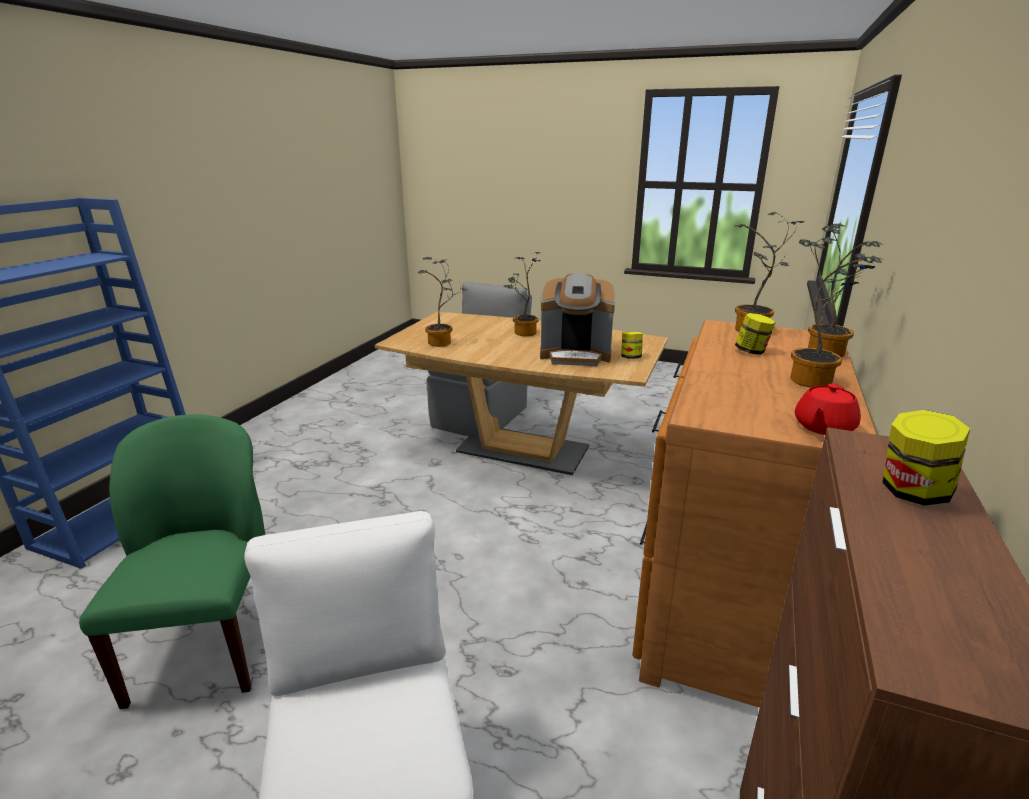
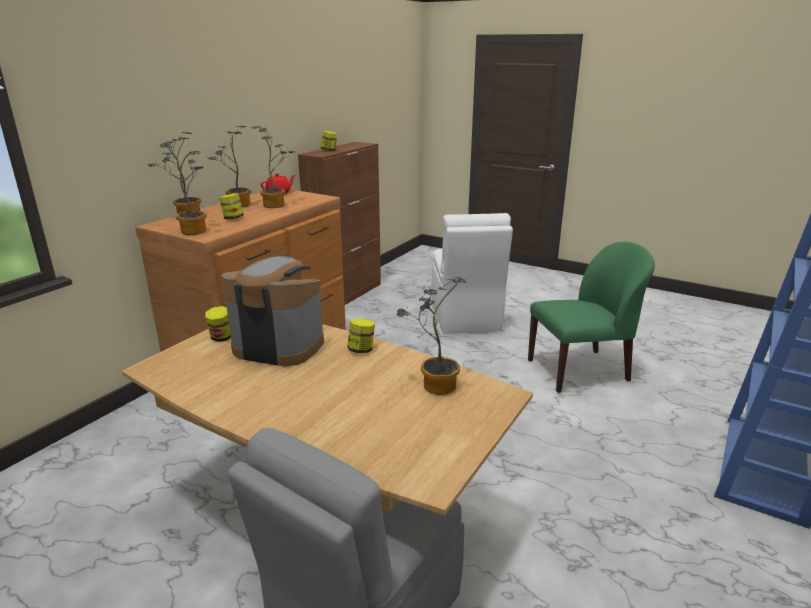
camera: 170 degrees left, 0 degrees up
green chair [79,414,265,709] -> green chair turned 105 degrees counterclockwise [528,242,655,393]
potted plant [504,252,541,336] -> potted plant moved to [252,126,294,208]
none -> jar [347,318,375,353]

